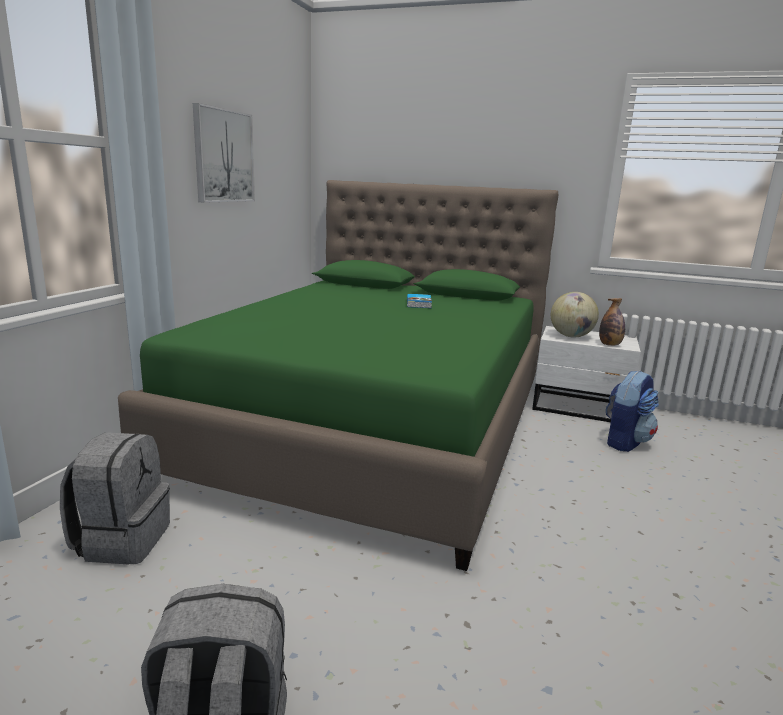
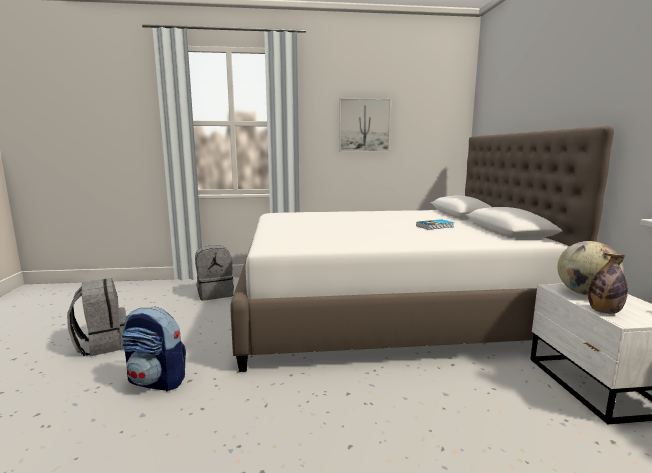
camera: 65 degrees right, 5 degrees down
green bed [118,180,559,571] -> white bed [230,126,614,372]
backpack [606,370,659,452] -> backpack moved to [122,307,186,392]

